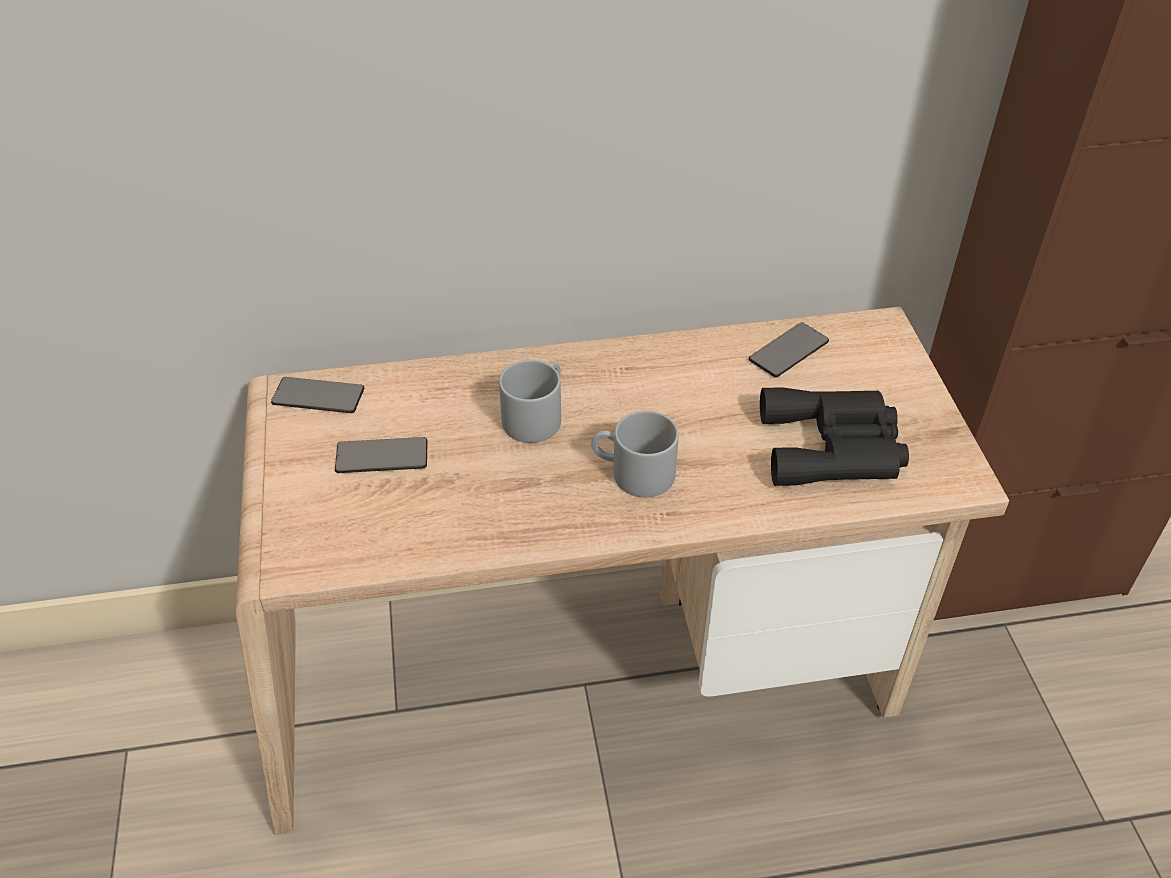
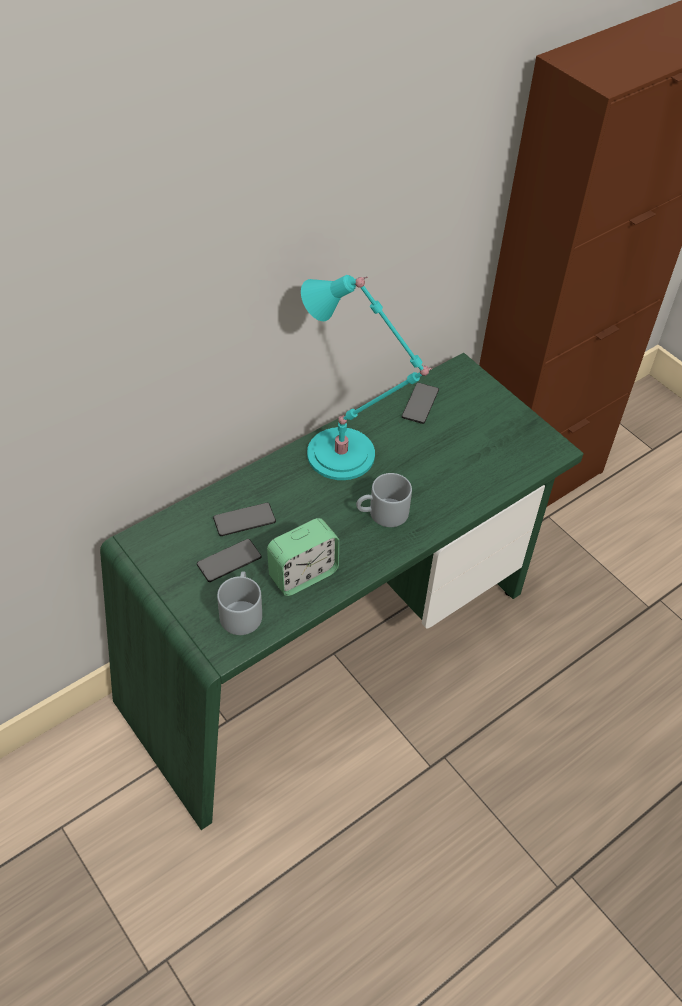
camera: 30 degrees left, 5 degrees up
beige desk [236,307,1009,835] -> green desk [100,353,584,830]
phone [271,377,364,413] -> phone moved to [213,503,276,536]
grey mug [499,360,561,443] -> grey mug moved to [217,571,262,635]
black binoculars [760,387,909,486] -> none
none -> alarm clock [267,518,339,596]
none -> turquoise table lamp [301,275,432,480]

